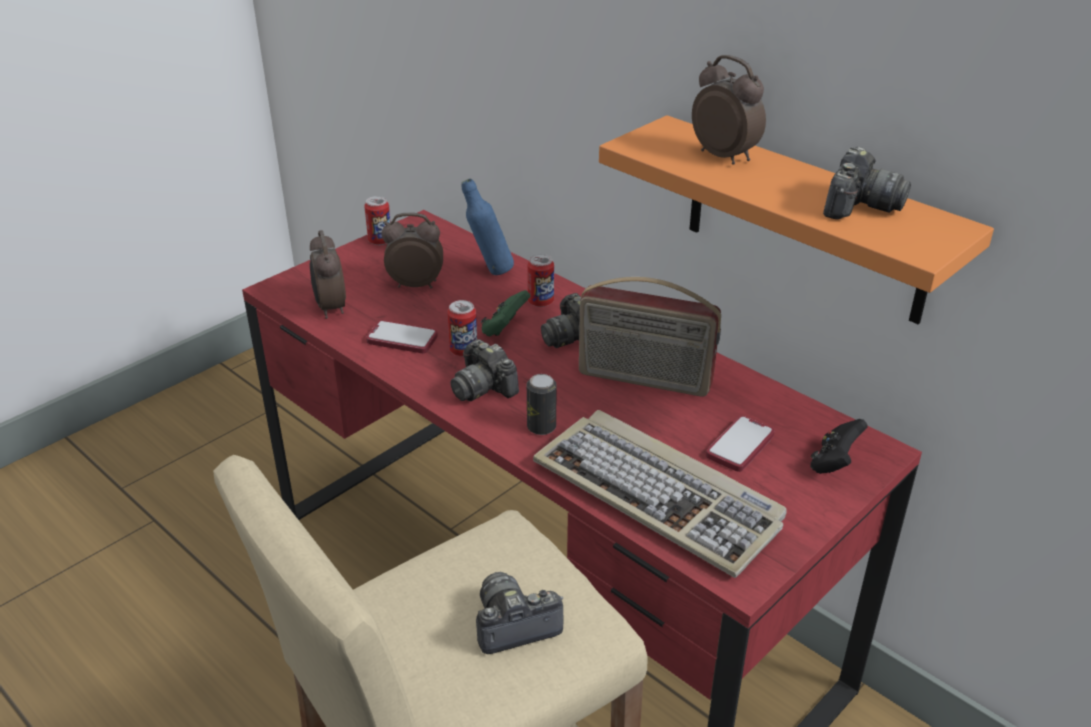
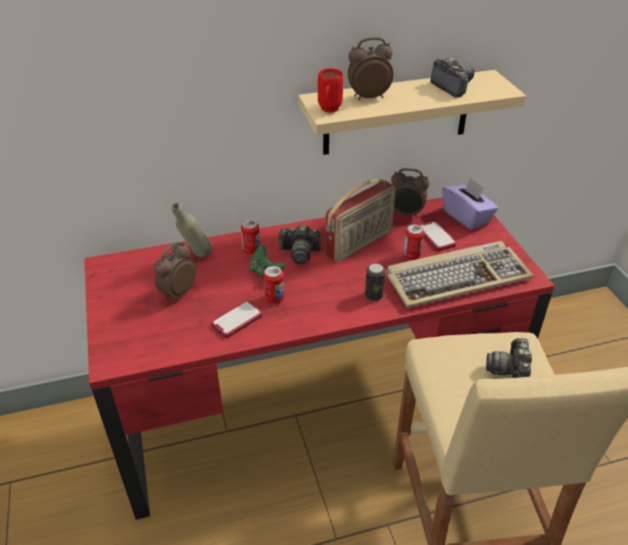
camera: 60 degrees left, 5 degrees up
alarm clock [310,230,346,319] -> alarm clock moved to [391,168,429,218]
can [364,196,391,245] -> can moved to [403,225,424,260]
camera [450,339,519,401] -> none
blue bottle [461,179,514,275] -> grey bottle [172,203,212,258]
orange shelf [599,115,994,324] -> beige shelf [298,70,526,155]
black game controller [810,419,867,474] -> purple tissue box [442,177,498,230]
none -> red mug [318,68,343,112]

